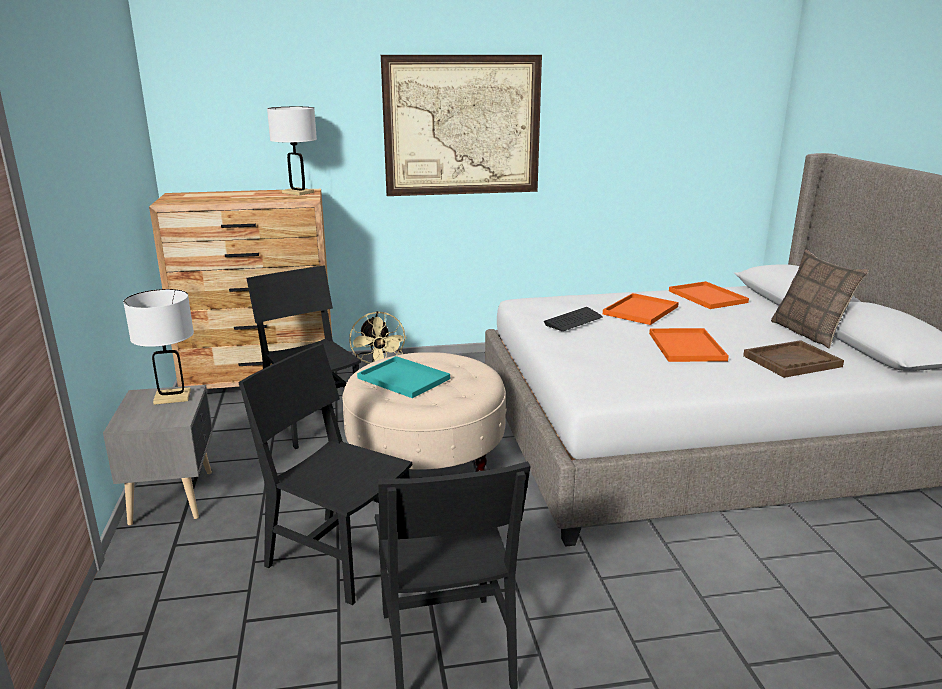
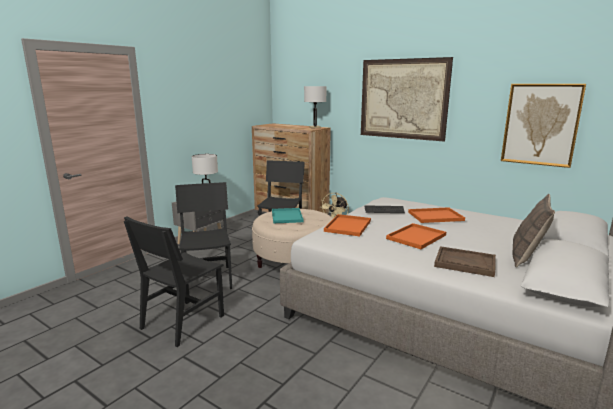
camera: 45 degrees right, 5 degrees down
orange tray [669,281,749,309] -> orange tray moved to [324,214,371,237]
none -> picture [501,84,586,168]

